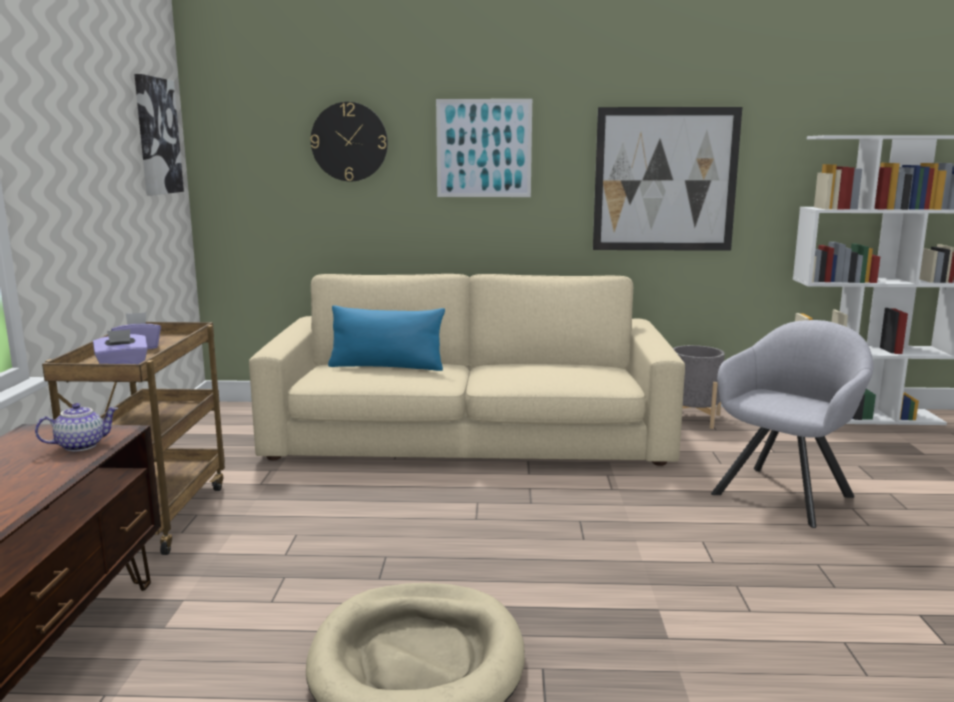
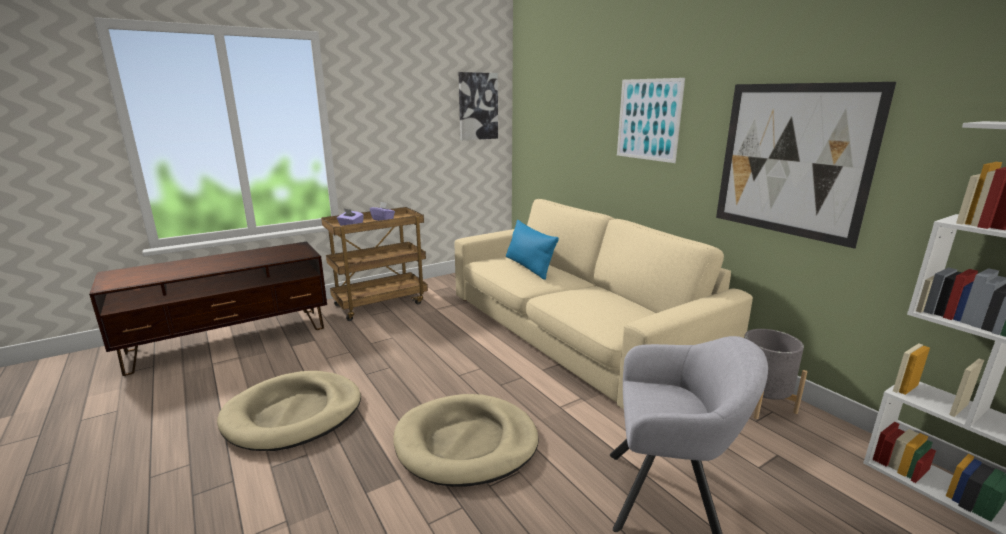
camera: 55 degrees right, 5 degrees up
teapot [35,403,118,451] -> none
wall clock [311,102,388,182] -> none
none -> beige dog bed [393,394,539,487]

